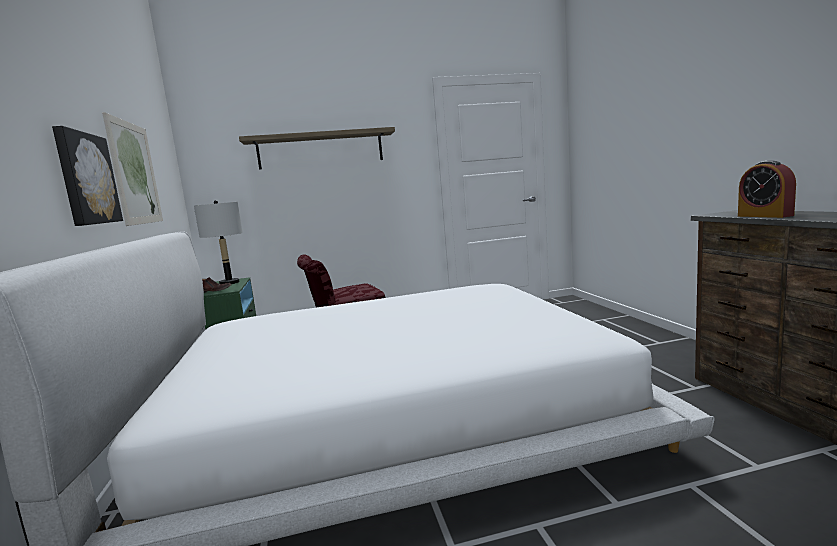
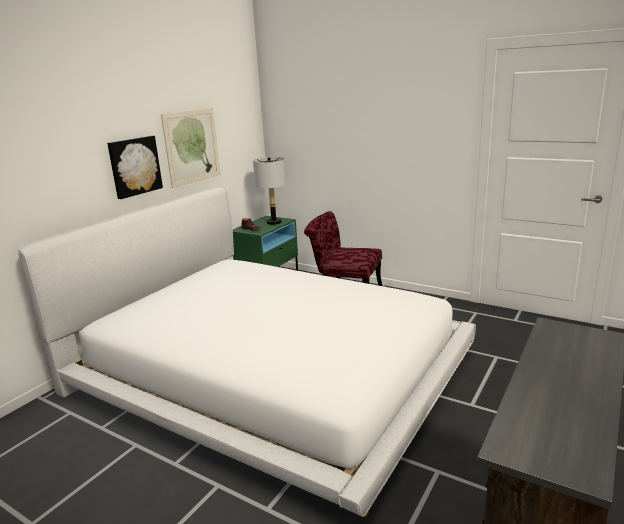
camera: 45 degrees right, 10 degrees up
shelf [239,127,395,170] -> none
alarm clock [738,160,796,218] -> none

